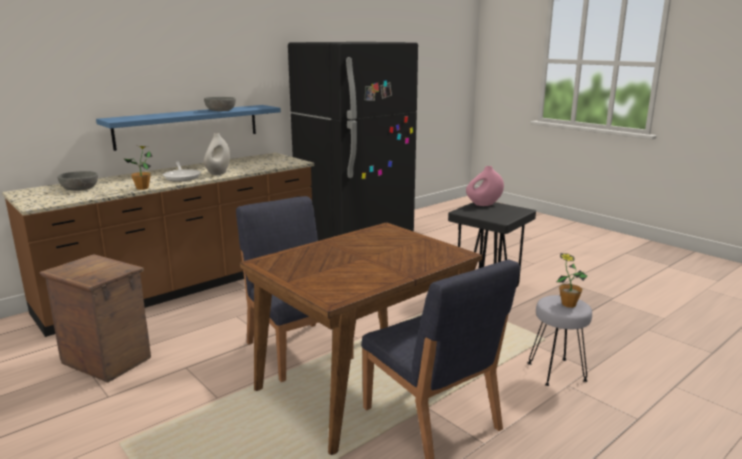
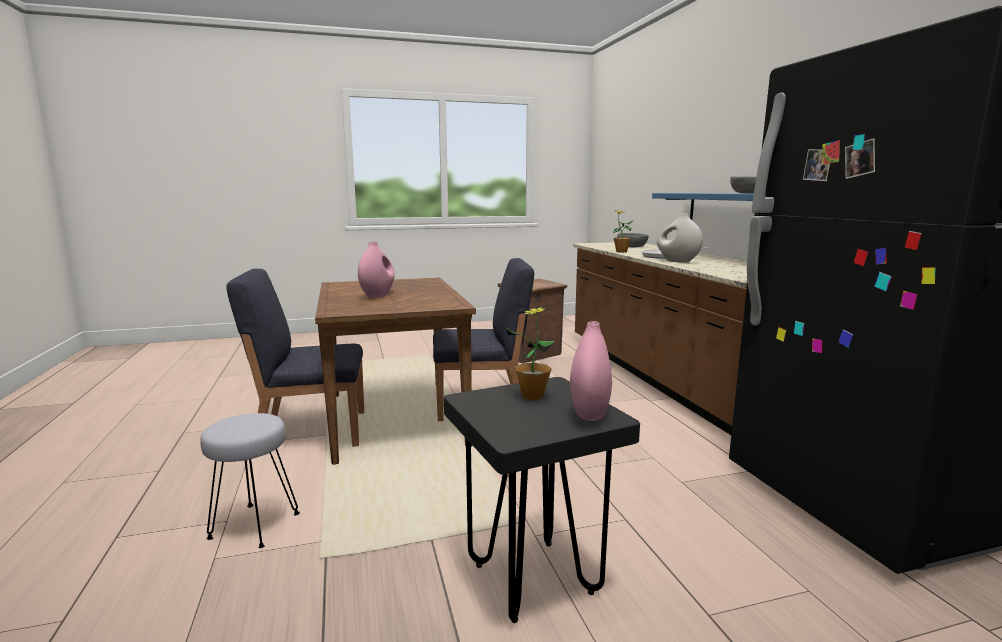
camera: 115 degrees right, 5 degrees down
potted plant [557,253,587,308] -> potted plant moved to [506,307,556,400]
none -> pink vase [358,241,395,298]

